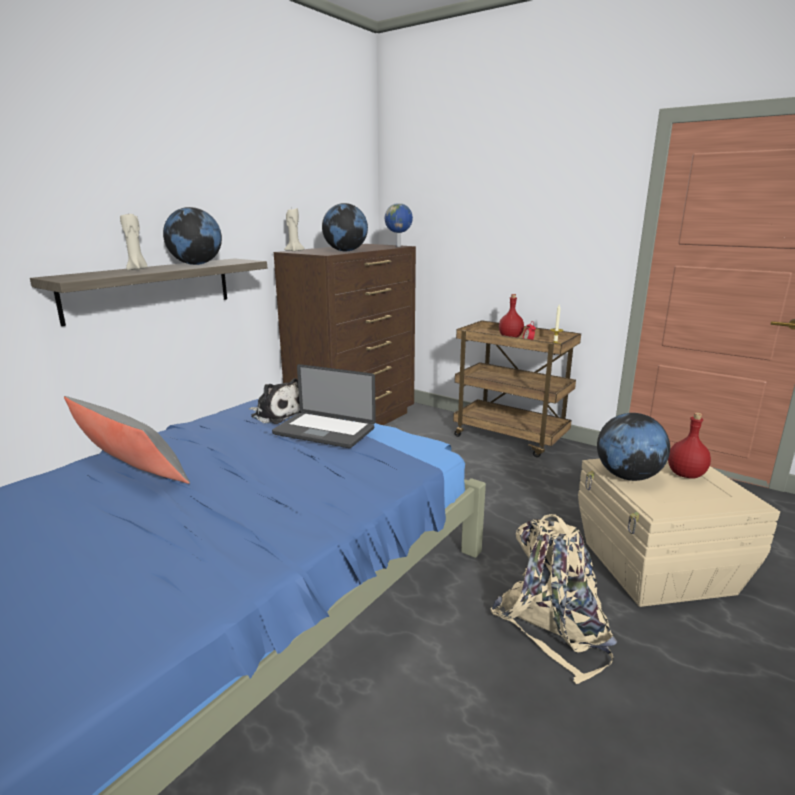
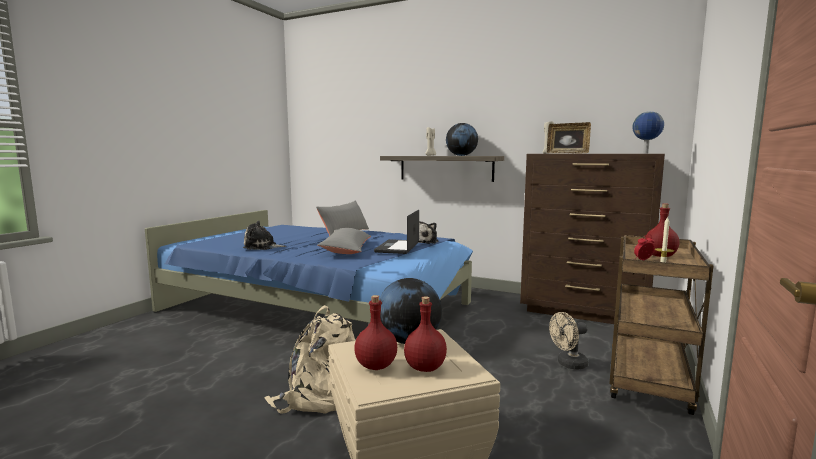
camera: 80 degrees right, 10 degrees down
globe [322,203,368,251] -> picture frame [547,122,591,154]
none -> plush toy [243,221,286,250]
none -> grey pillow [318,228,371,254]
none -> red bottle [354,295,397,370]
none -> beige fan [549,312,589,370]

